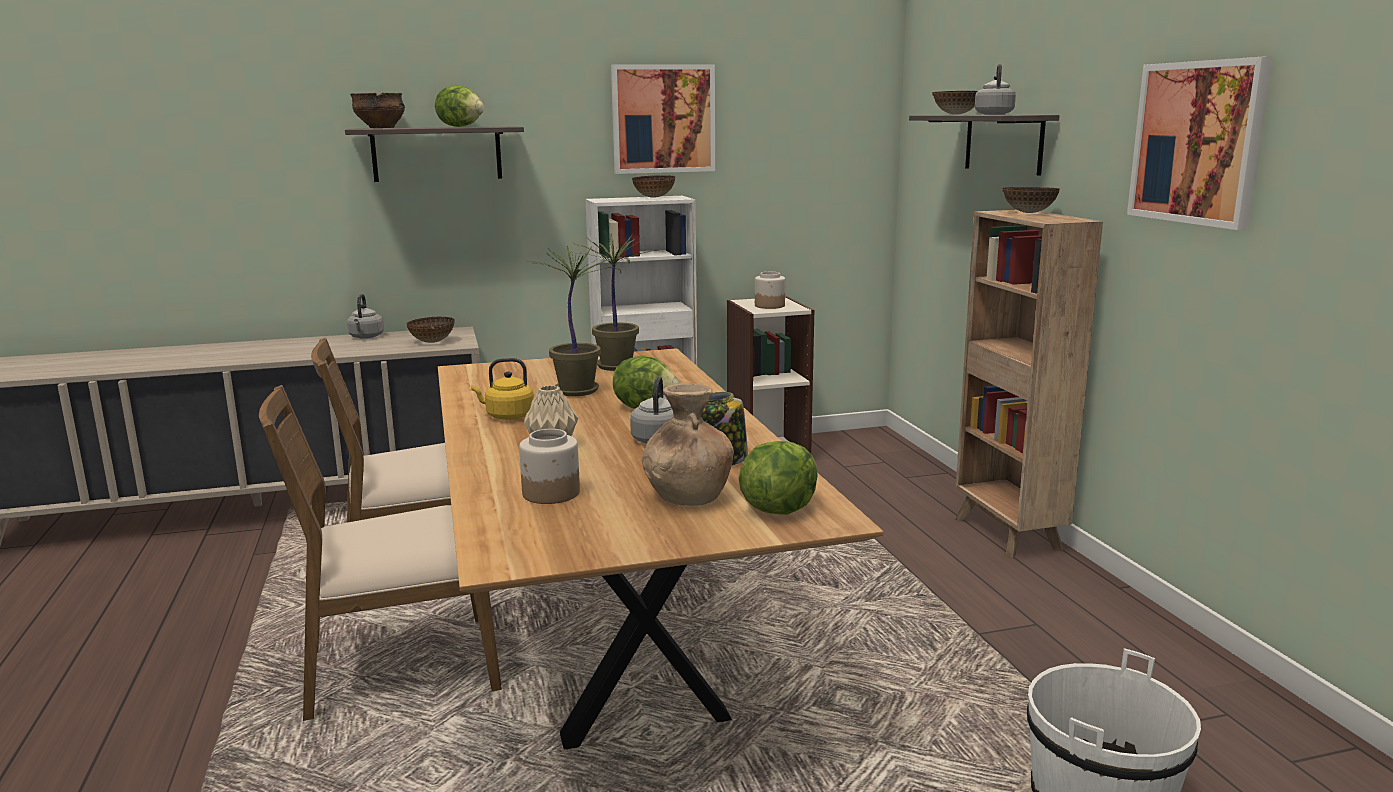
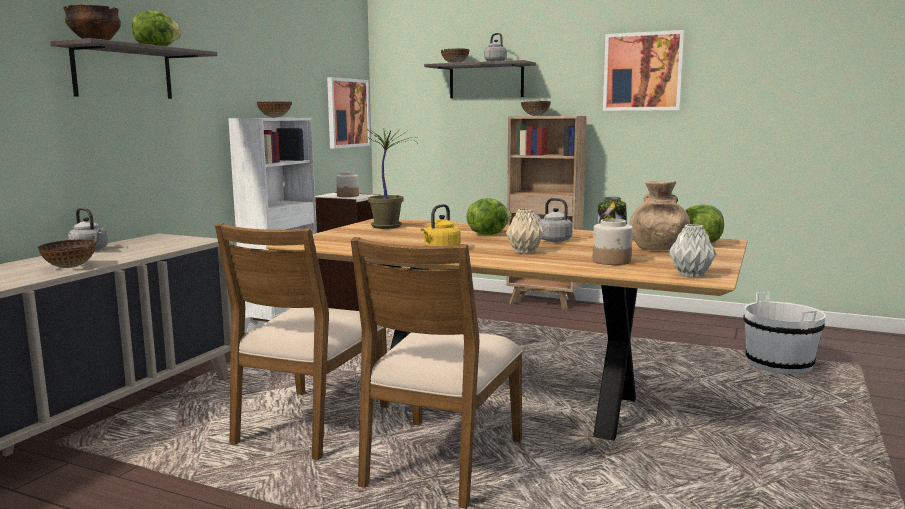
camera: 50 degrees left, 5 degrees down
bowl [407,317,455,343] -> bowl moved to [38,239,96,268]
potted plant [528,246,621,396] -> none
picture [611,64,715,174] -> picture moved to [327,77,370,149]
none -> grey vase [669,224,716,277]

